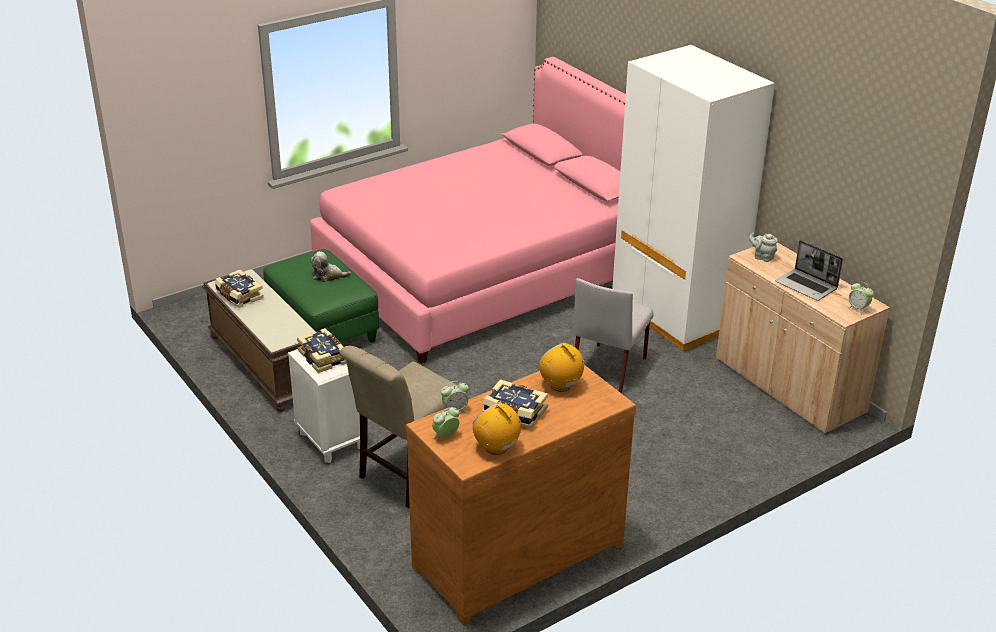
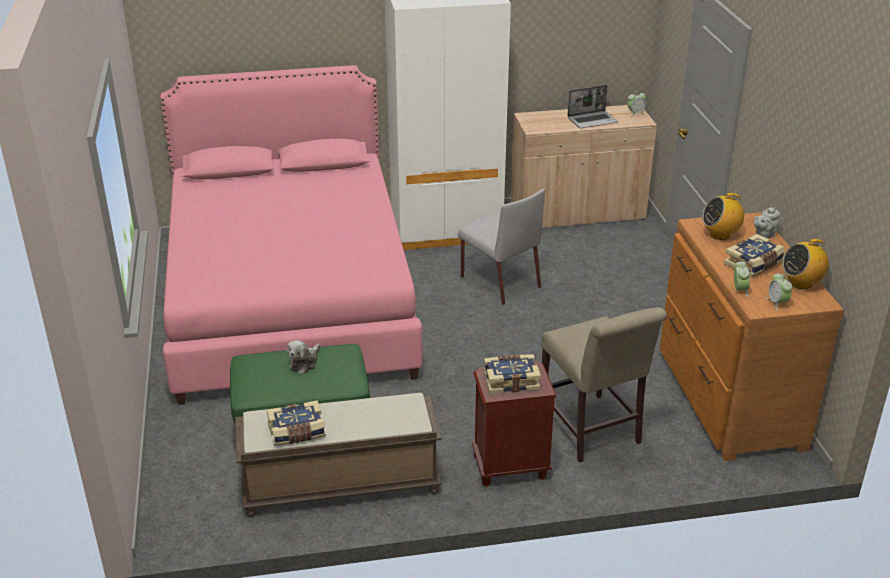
camera: 65 degrees left, 0 degrees up
white nightstand [287,349,360,463] -> brown nightstand [472,362,557,487]
grey teapot [749,233,778,262] -> grey teapot moved to [754,207,780,239]

